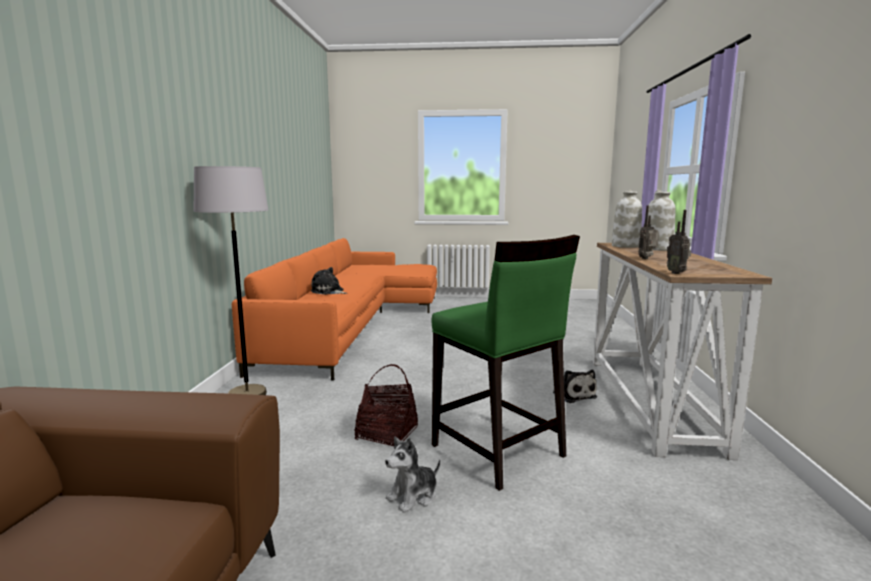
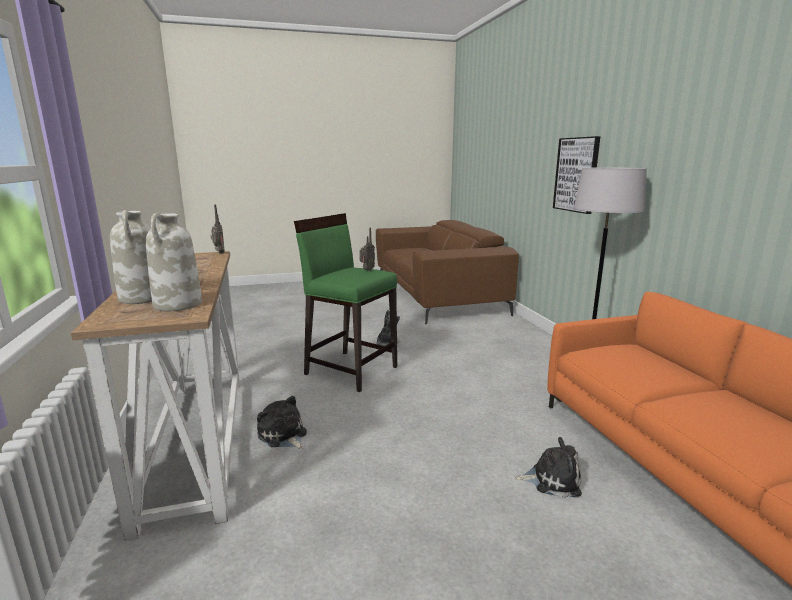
camera: 160 degrees right, 5 degrees up
plush toy [311,267,347,295] -> plush toy moved to [515,437,582,498]
basket [354,364,418,446] -> none
radio [638,205,659,259] -> radio moved to [359,227,375,271]
none -> picture [553,136,600,214]

